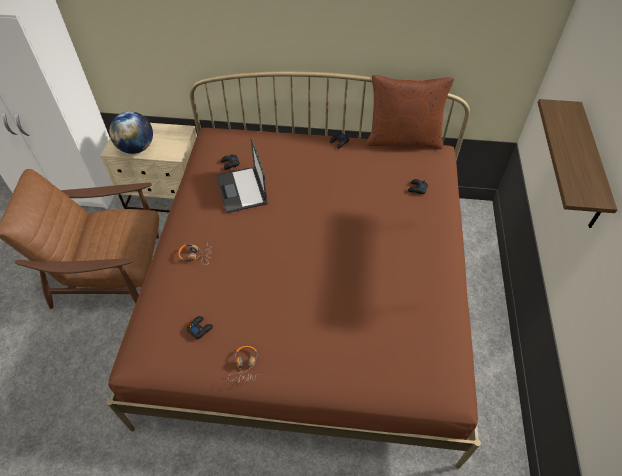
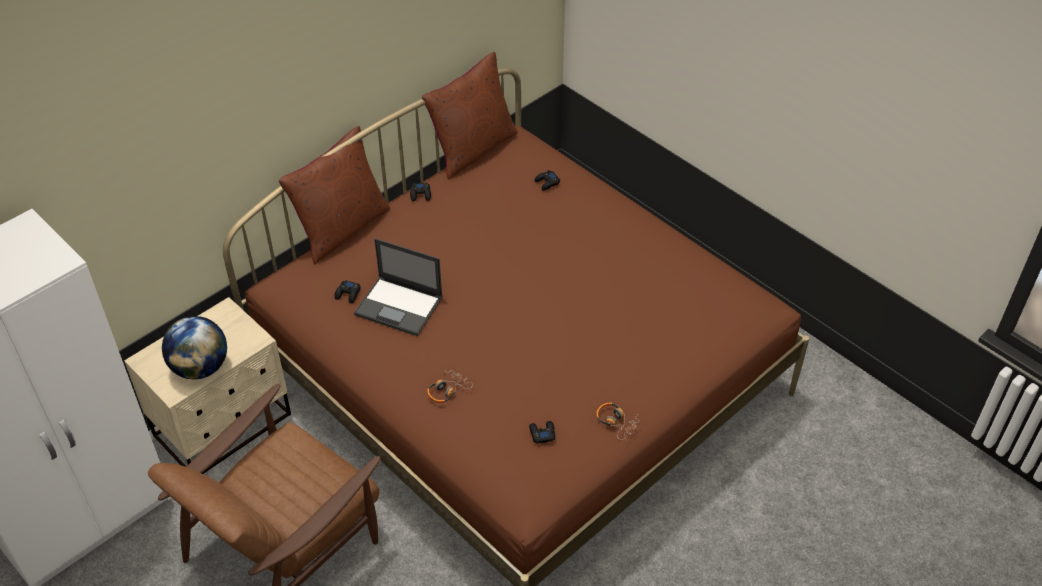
camera: 50 degrees left, 5 degrees down
shelf [538,99,618,228] -> none
none -> brown pillow [279,126,390,265]

